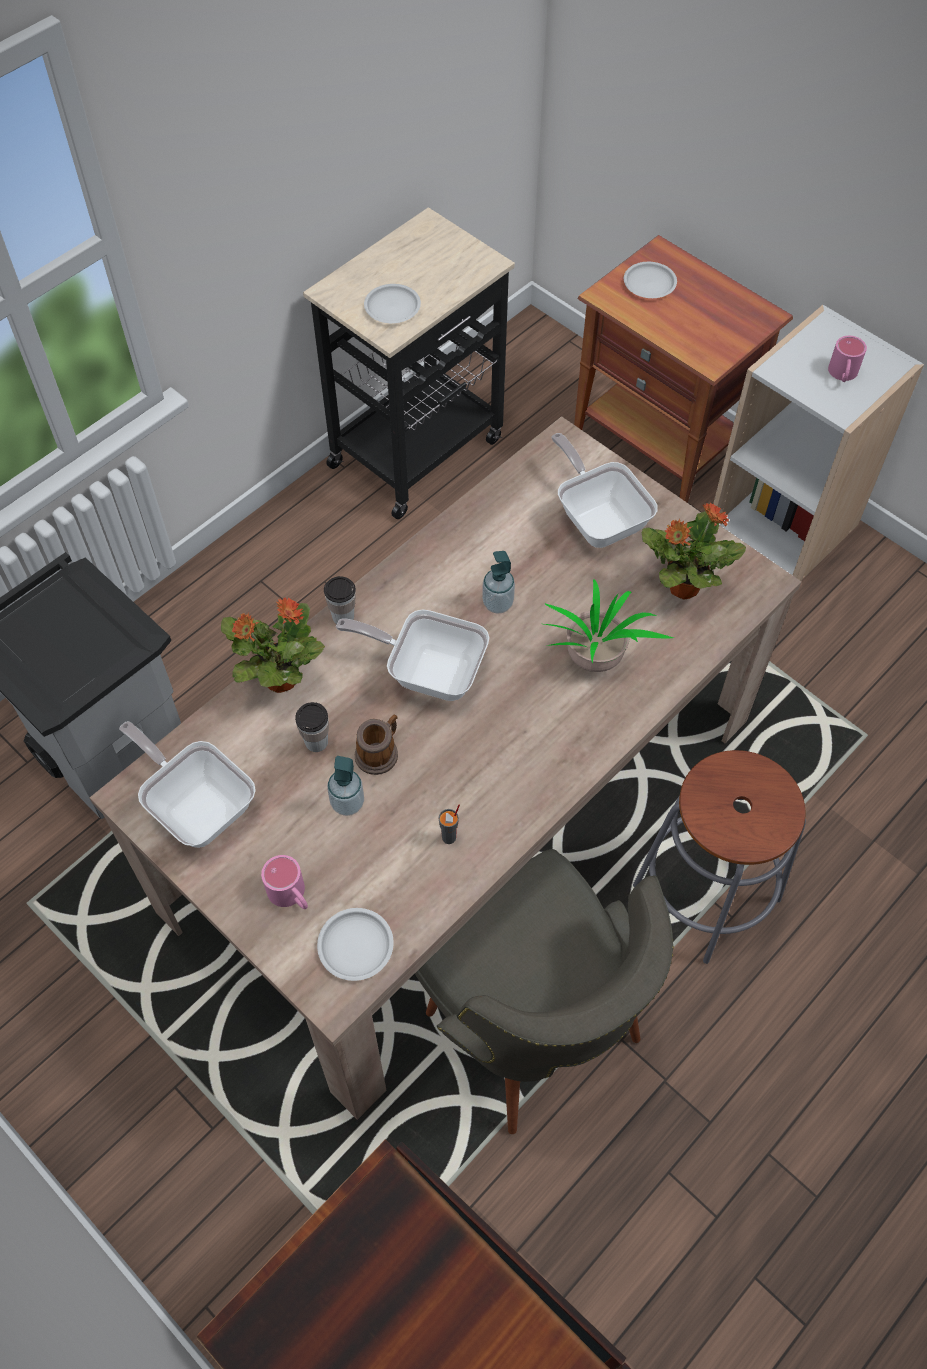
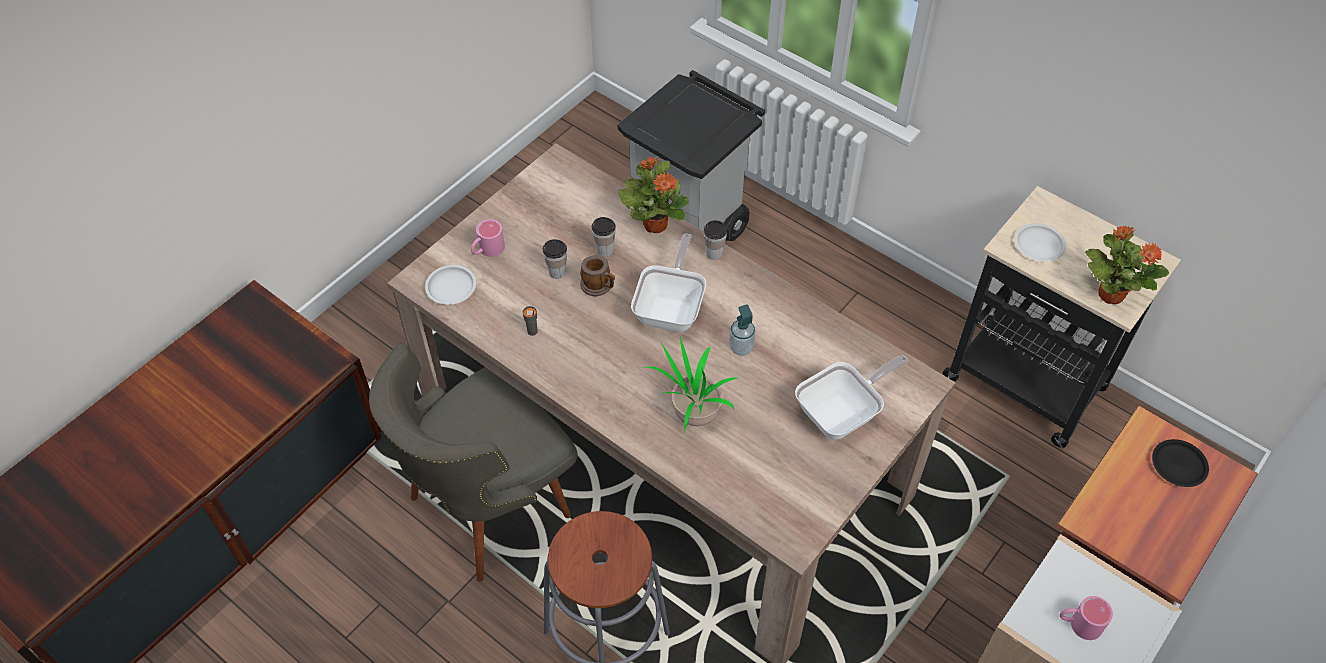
camera: 85 degrees right, 5 degrees down
frying pan [119,721,256,848] -> none
soap dispenser [327,756,364,816] -> cup [543,239,567,279]
white plate [624,262,677,298] -> black plate [1152,439,1209,487]
potted plant [642,503,746,600] -> potted plant moved to [1085,226,1169,304]

